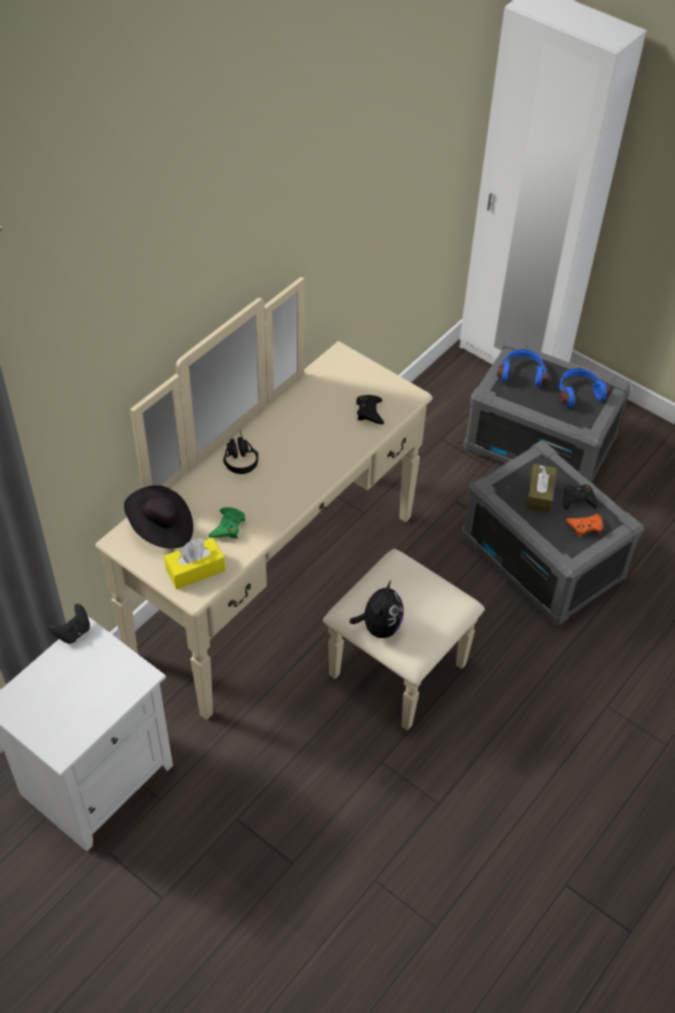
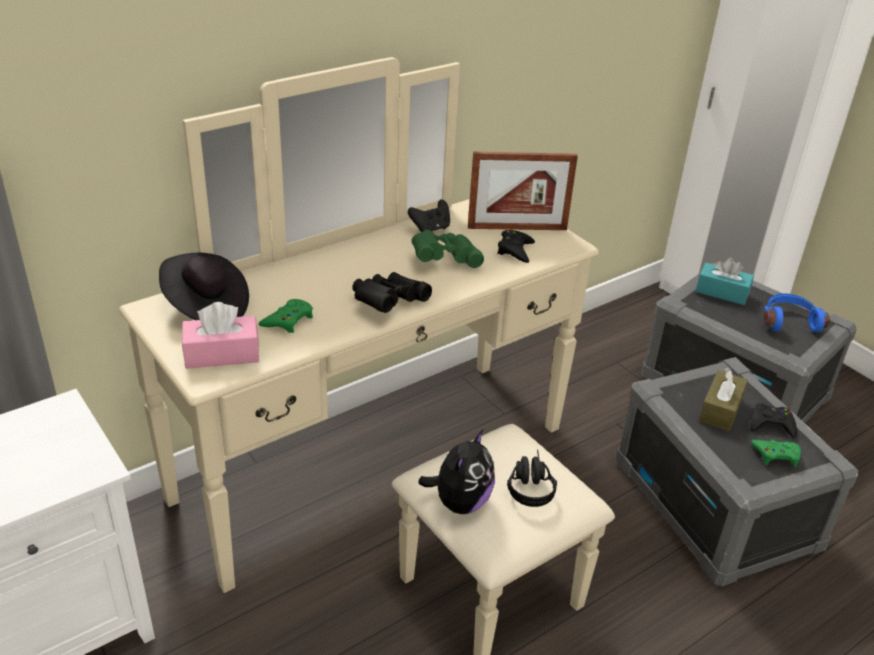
camera: 15 degrees right, 15 degrees down
black game controller [49,604,90,644] -> black game controller moved to [408,199,450,232]
yellow tissue box [164,537,225,589] -> pink tissue box [182,302,259,369]
black headphones [223,431,258,474] -> black headphones moved to [507,449,557,507]
blue headphones [497,349,548,386] -> turquoise tissue box [696,257,754,305]
orange game controller [566,514,603,537] -> green game controller [751,440,801,467]
none -> black binoculars [352,272,432,313]
none -> green binoculars [411,230,484,268]
none -> picture frame [468,152,578,230]

